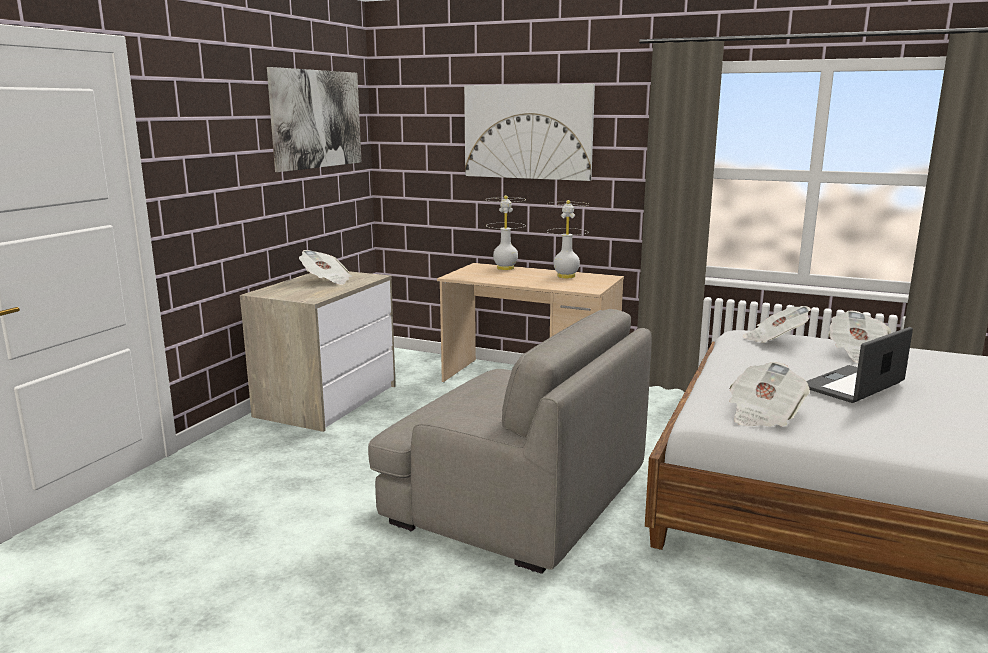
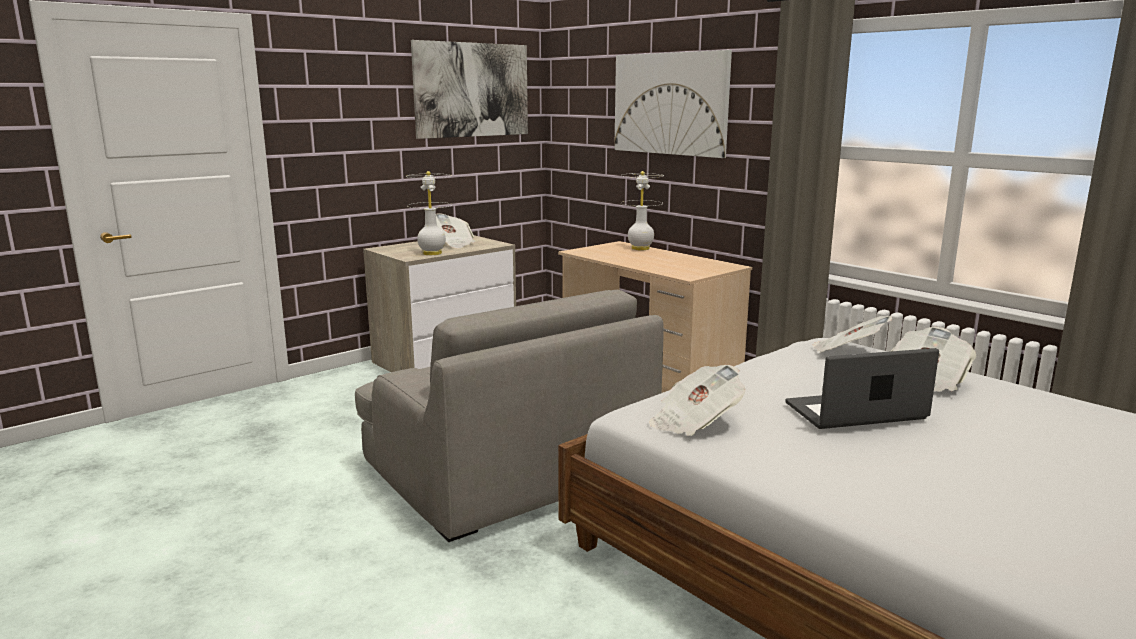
camera: 25 degrees right, 0 degrees up
white table lamp [547,200,590,278] -> white table lamp moved to [405,171,452,255]

